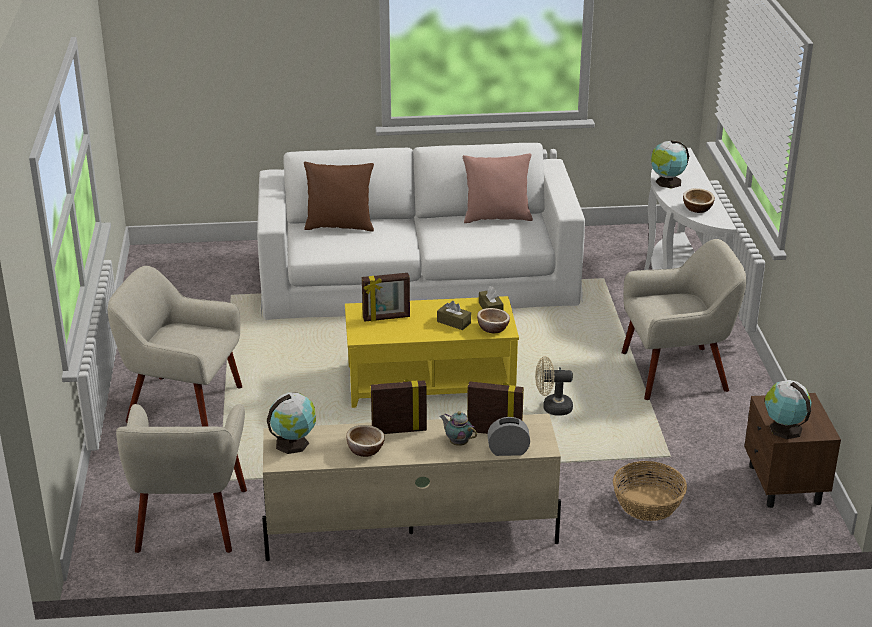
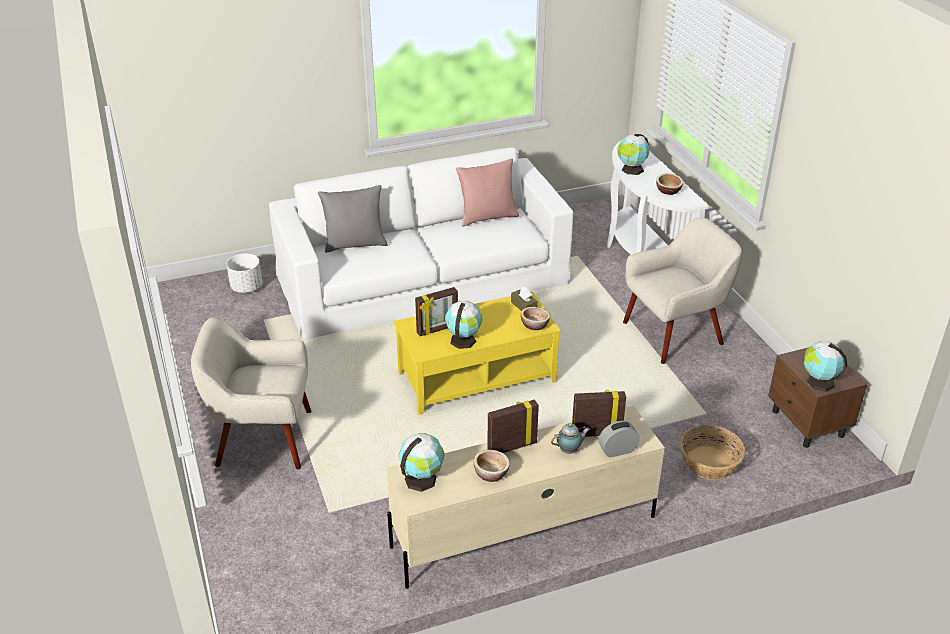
camera: 15 degrees left, 5 degrees up
beige armchair [116,404,247,553] -> none
brown pillow [304,162,374,232] -> grey pillow [318,185,388,253]
brown tissue box [437,301,471,330] -> none
teapot [440,411,477,446] -> teapot turned 135 degrees clockwise [551,423,590,454]
beige fan [535,356,573,416] -> none
none -> white planter [226,254,262,293]
none -> globe [445,301,482,349]

